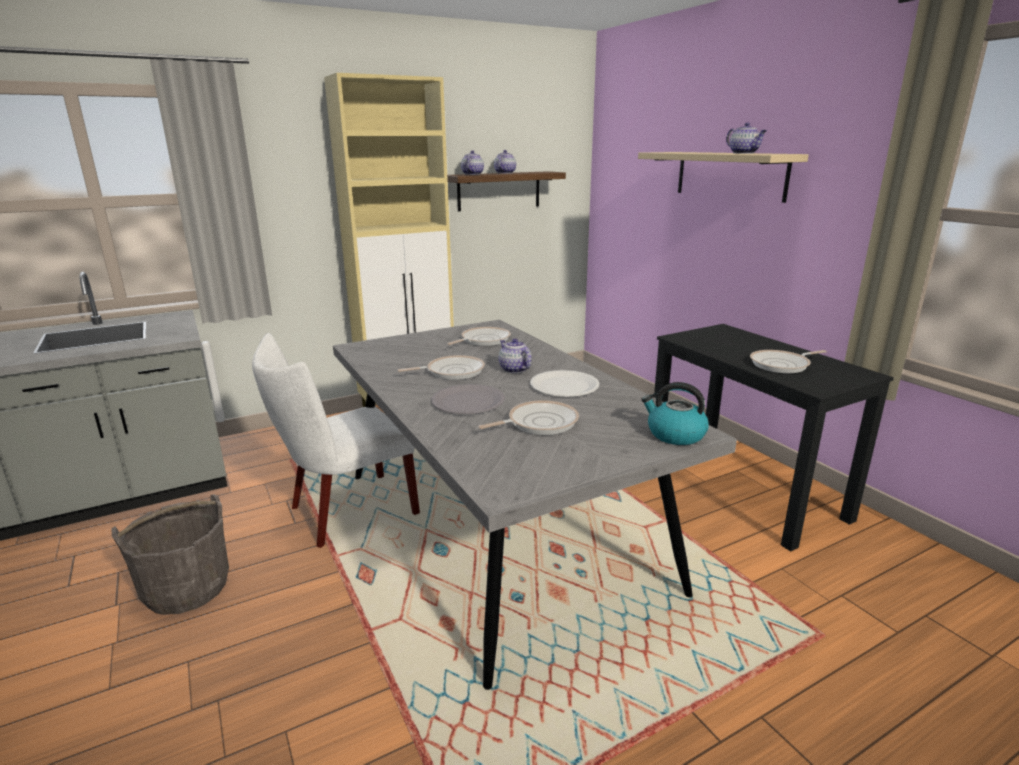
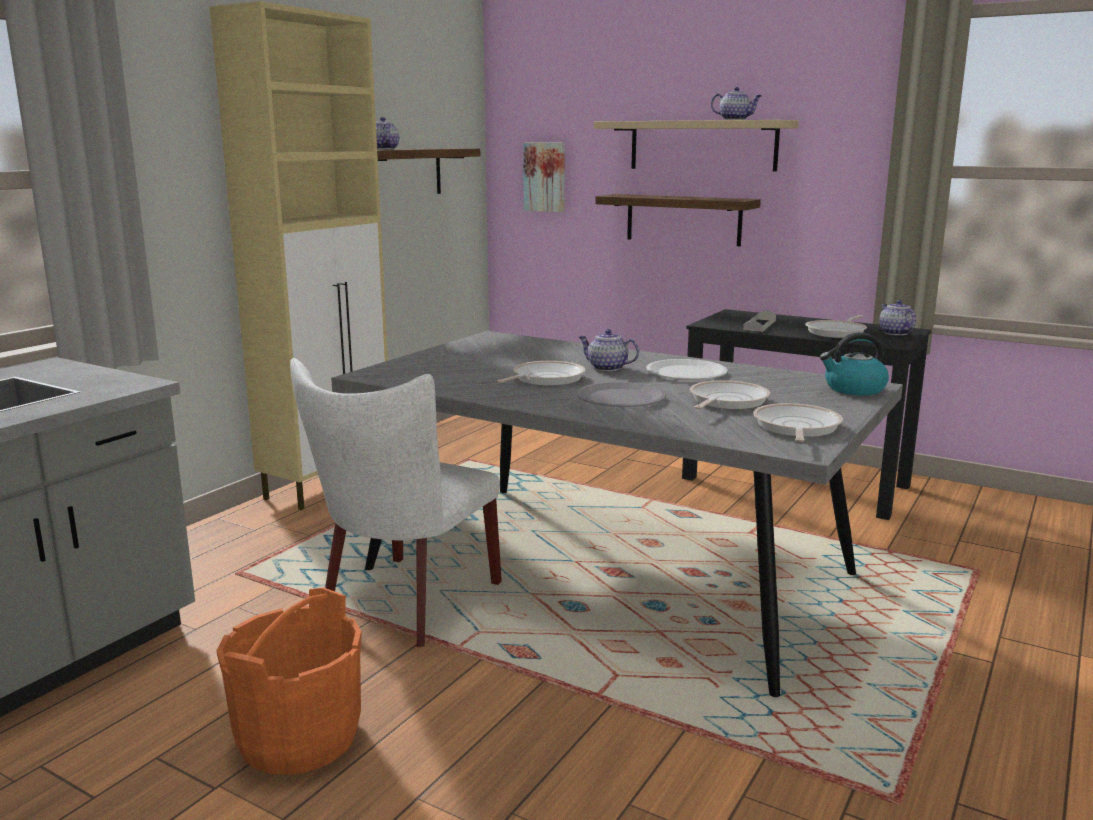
camera: 30 degrees left, 5 degrees down
grey bucket [111,494,229,615] -> orange bucket [216,587,362,775]
frying pan [447,327,511,346] -> frying pan moved to [753,403,843,442]
teapot [494,150,516,174] -> teapot moved to [879,300,916,335]
none -> picture [523,142,565,213]
none -> shelf [595,194,761,246]
none -> grey tray [743,310,776,332]

